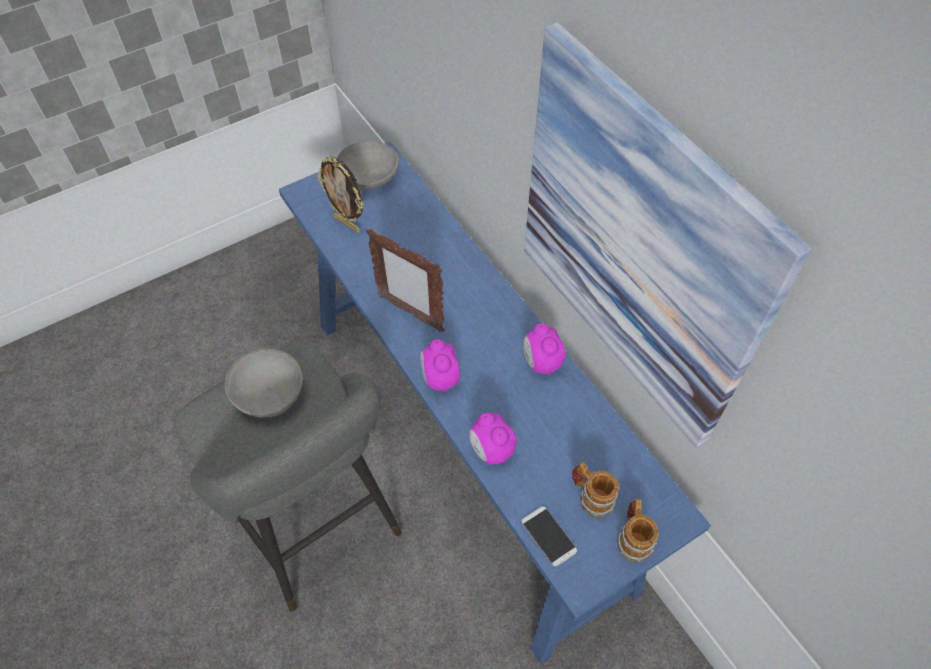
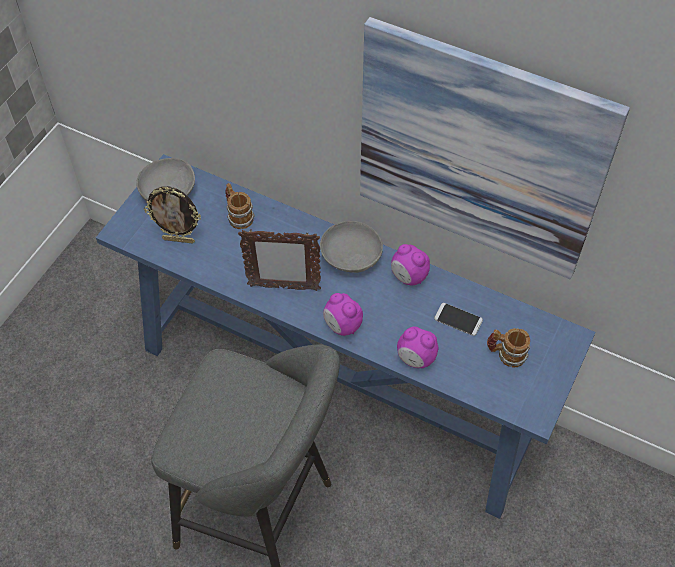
camera: 30 degrees left, 0 degrees up
grey bowl [225,349,303,418] -> grey bowl moved to [320,221,383,273]
phone [522,506,577,566] -> phone moved to [434,303,483,336]
mug [617,498,659,562] -> mug moved to [225,183,255,229]

